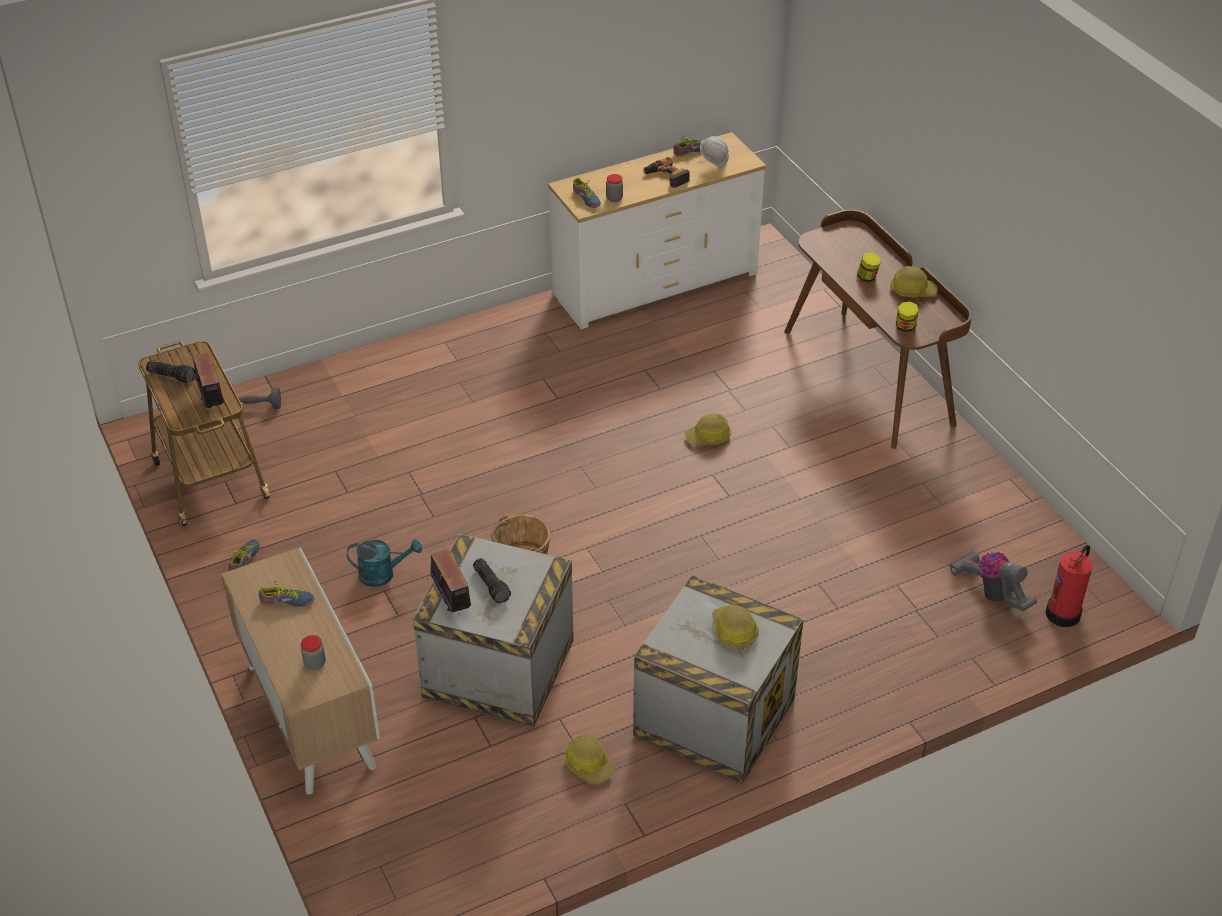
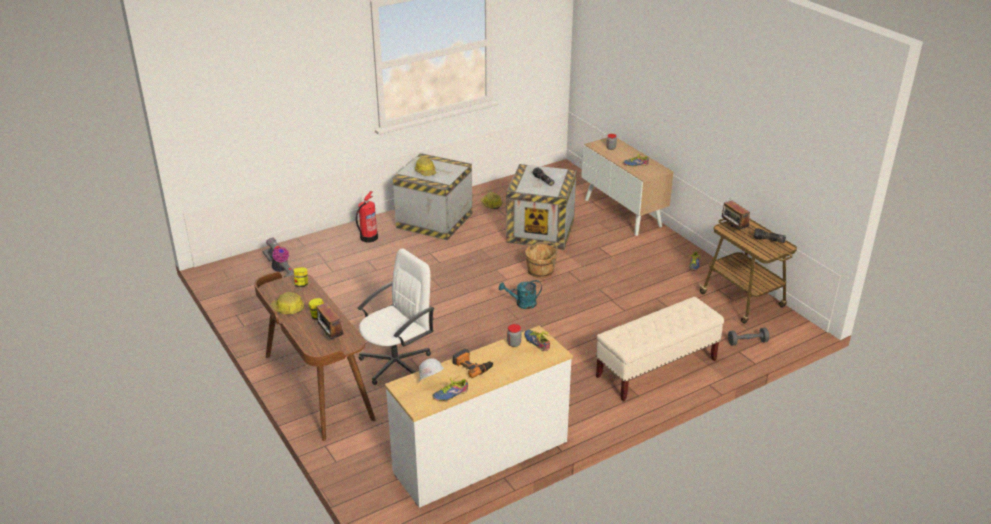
camera: 175 degrees right, 10 degrees down
turquoise watering can [347,539,422,587] -> turquoise watering can moved to [499,280,542,309]
radio [427,550,471,616] -> radio moved to [317,303,344,340]
hard hat [685,413,731,446] -> none
fire extinguisher [1045,545,1093,627] -> fire extinguisher moved to [356,191,378,243]
none -> white office chair [358,248,434,385]
none -> beige bench [596,297,724,401]

